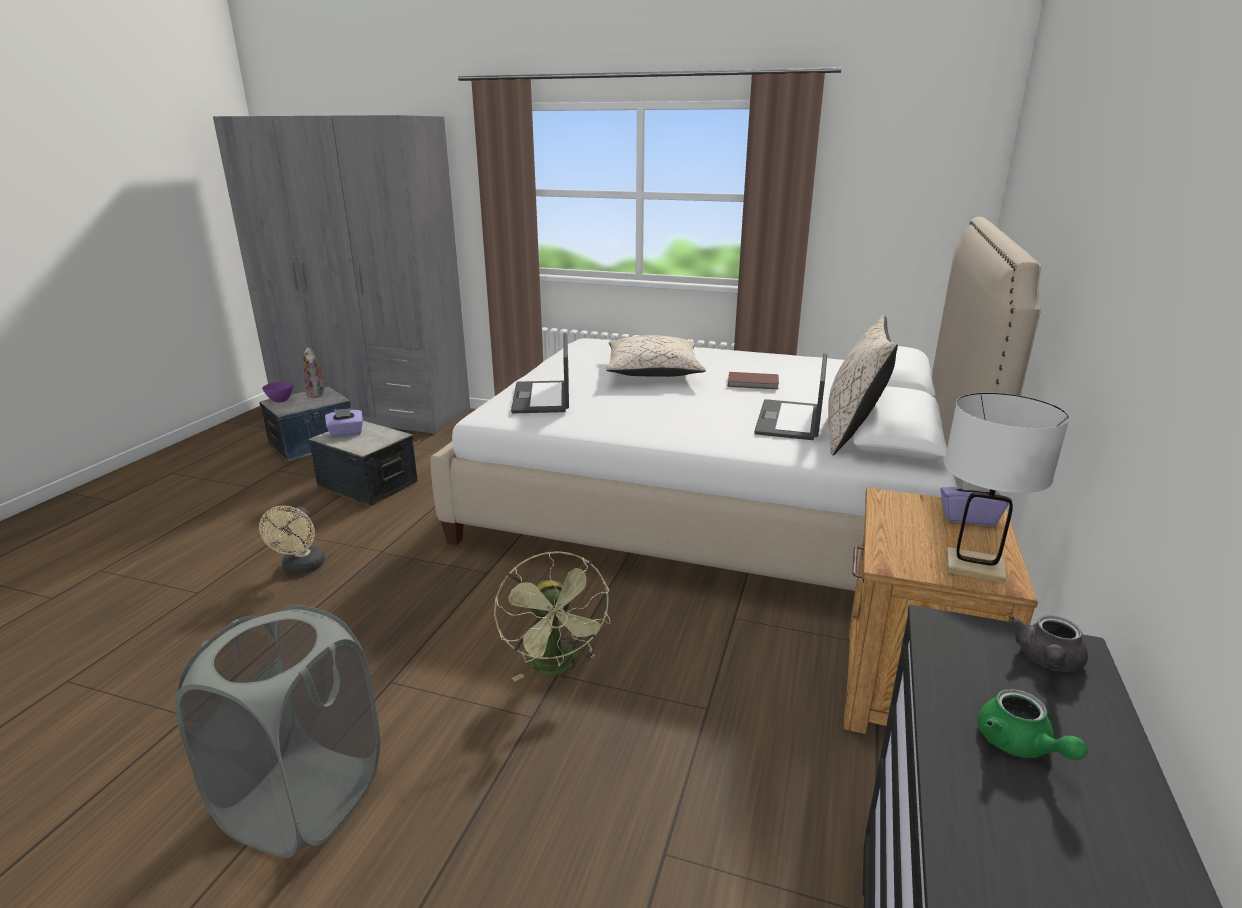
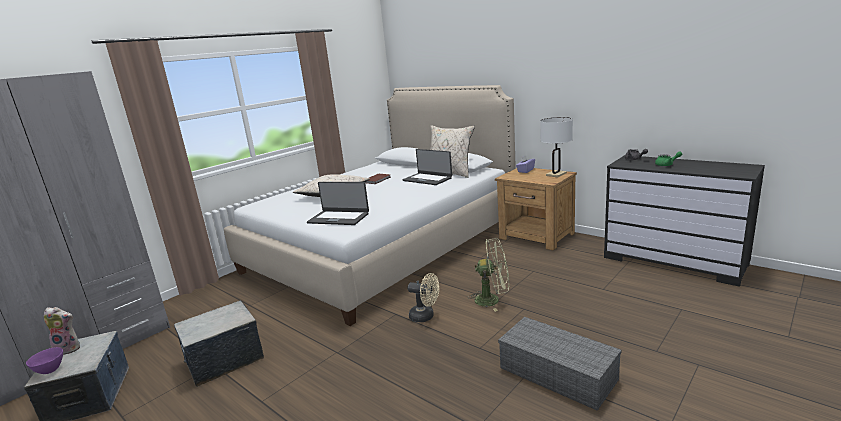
camera: 65 degrees left, 5 degrees down
grey laundry basket [175,605,380,858] -> grey storage box [498,317,622,411]
beige fan [259,506,325,574] -> beige fan moved to [408,273,439,322]
purple tissue box [325,408,363,437] -> none

